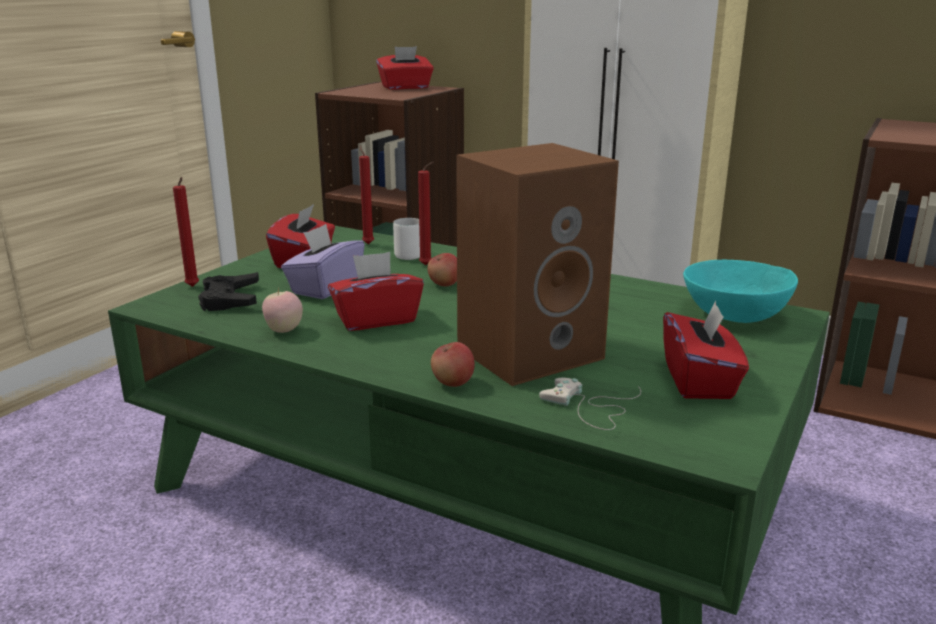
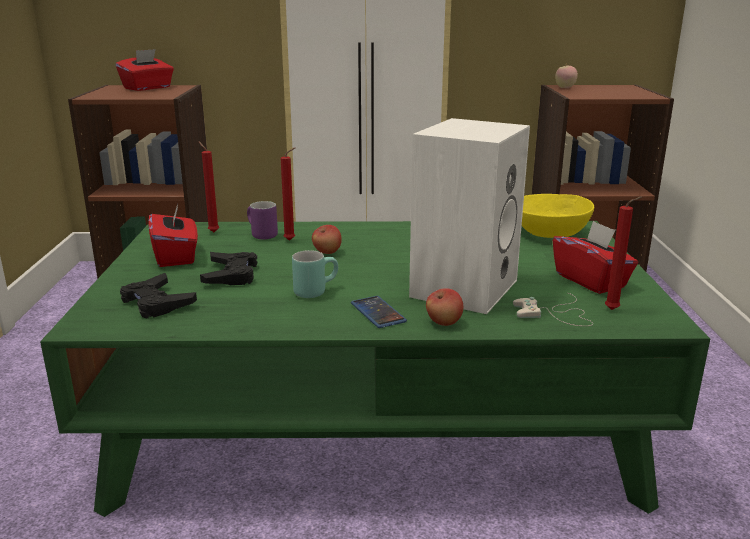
camera: 30 degrees left, 0 degrees up
red candle [173,177,199,287] -> red candle moved to [605,197,642,310]
apple [262,288,303,333] -> apple moved to [555,65,578,88]
purple tissue box [281,224,365,299] -> black game controller [200,252,258,285]
red tissue box [328,252,424,331] -> turquoise mug [292,250,338,298]
white mug [393,218,420,260] -> purple mug [247,201,278,239]
brown speaker [456,143,619,386] -> white speaker [409,118,530,314]
turquoise bowl [683,260,798,323] -> yellow bowl [522,194,594,238]
none -> phone [351,296,407,328]

